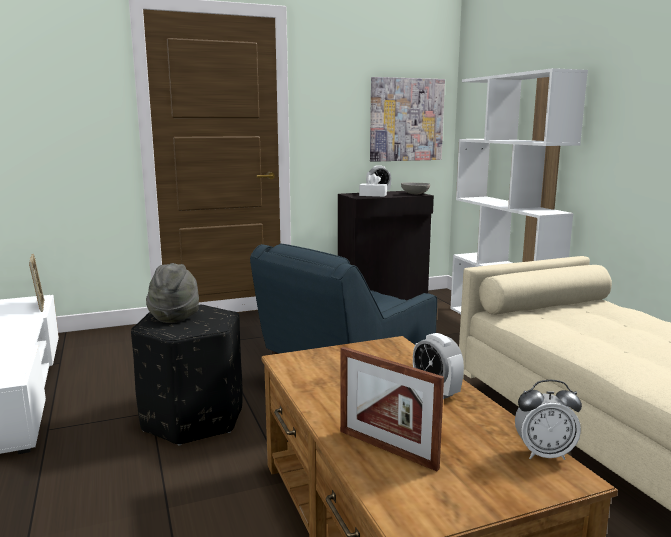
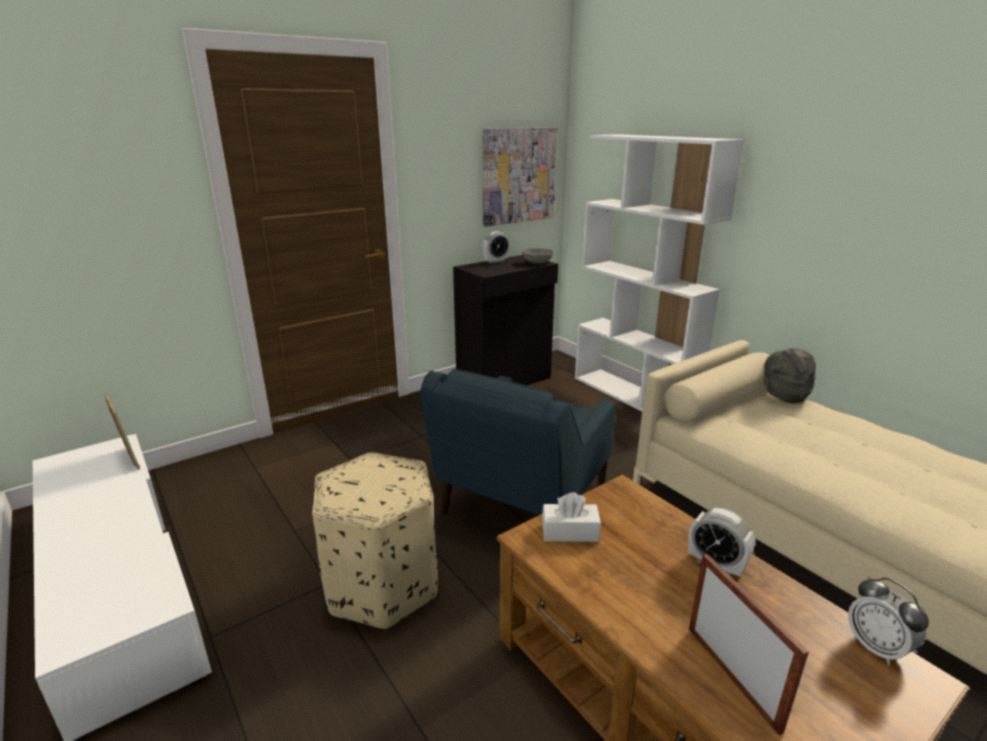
camera: 15 degrees left, 10 degrees up
black ottoman [131,305,243,446] -> beige ottoman [312,452,438,629]
grey hat [146,263,199,323] -> grey hat moved to [764,348,816,403]
picture frame [340,347,444,471] -> picture frame turned 135 degrees counterclockwise [689,554,809,735]
white tissue box [359,173,387,197] -> white tissue box moved to [542,492,601,542]
alarm clock [515,380,582,460] -> alarm clock turned 75 degrees clockwise [848,577,929,665]

